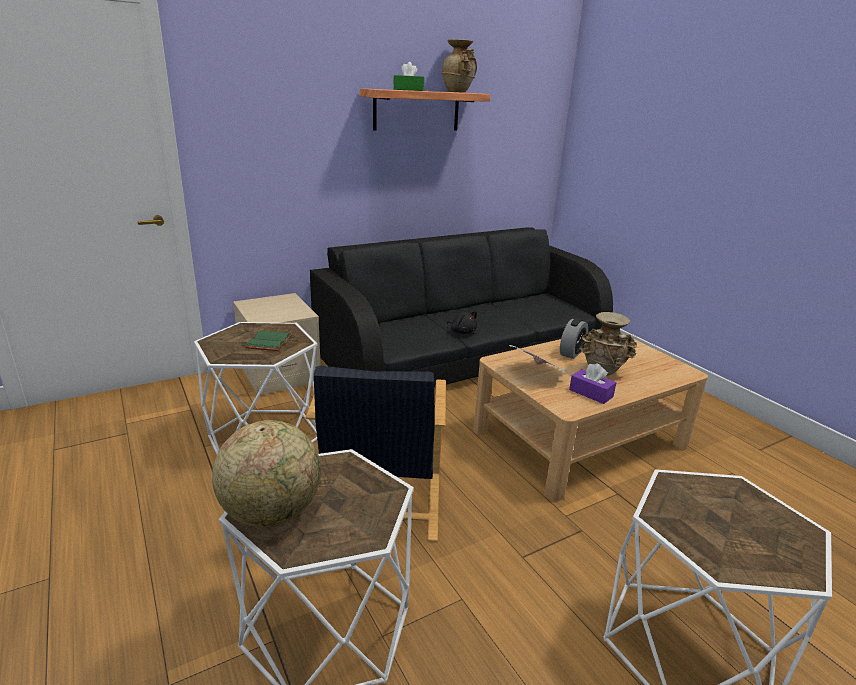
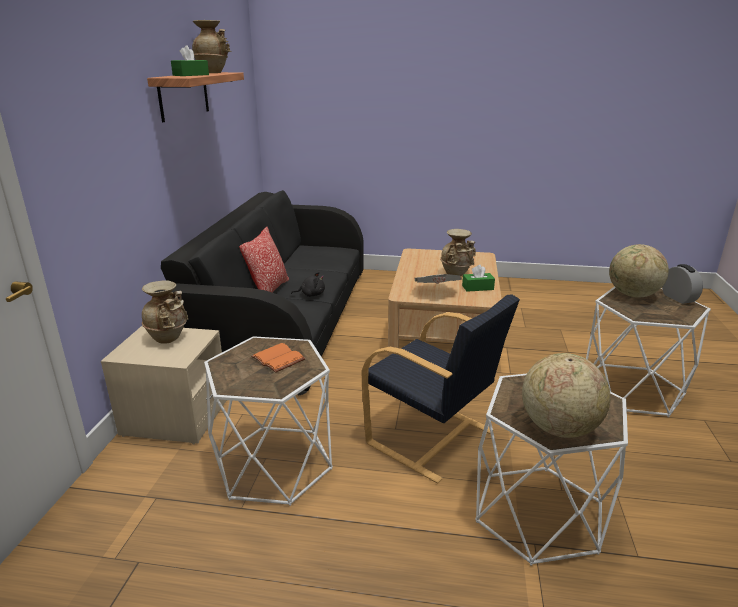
camera: 50 degrees left, 0 degrees up
green book [245,330,292,351] -> orange book [251,343,306,373]
alarm clock [560,318,588,359] -> alarm clock moved to [662,264,703,304]
purple tissue box [569,363,616,404] -> green tissue box [462,265,495,292]
none -> beige vase [142,280,189,344]
none -> pillow [239,227,289,293]
none -> globe [609,244,669,298]

